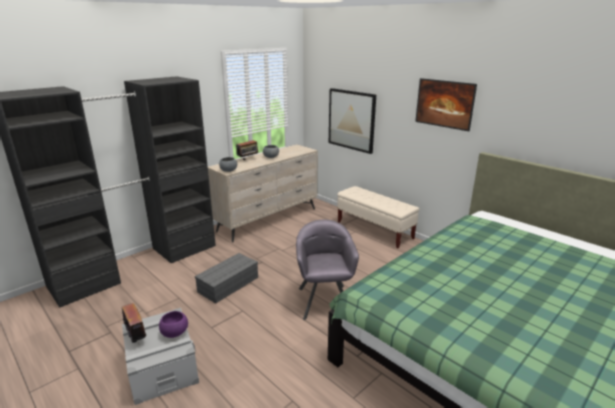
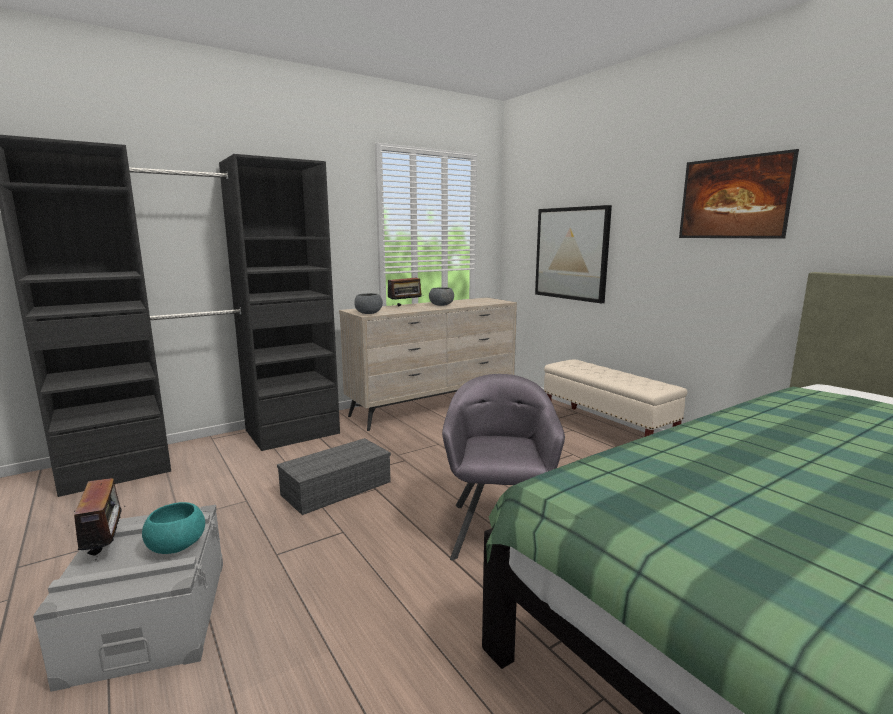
camera: 10 degrees right, 10 degrees down
purple bowl [159,311,188,338] -> turquoise bowl [142,502,205,554]

